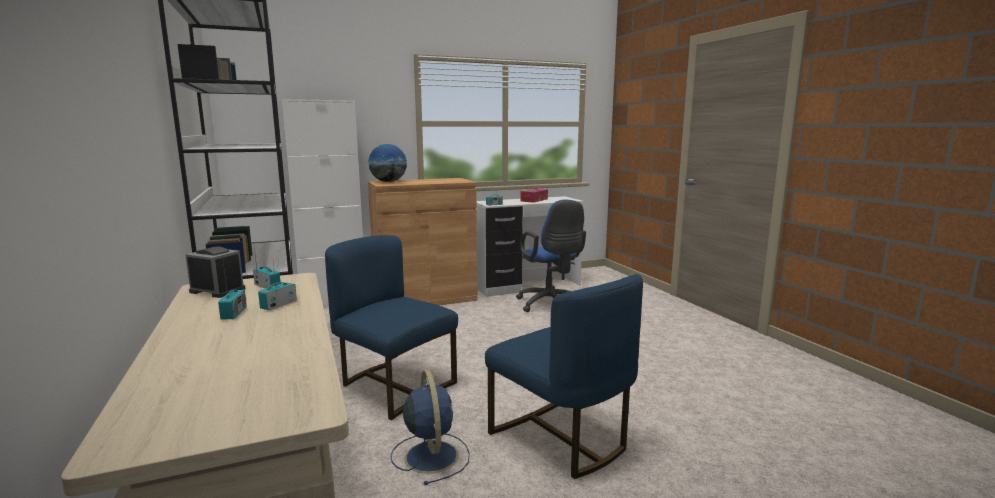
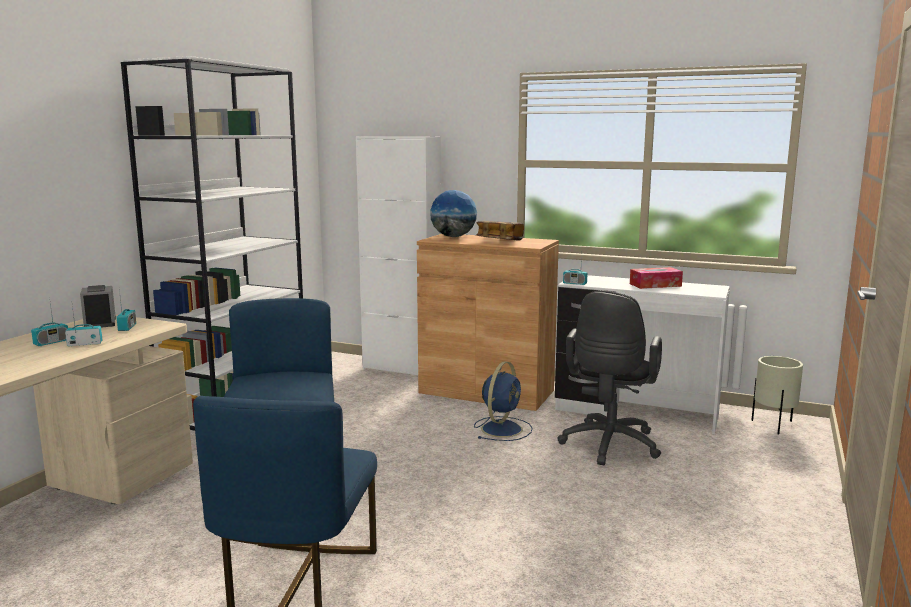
camera: 45 degrees right, 0 degrees up
blue fan [390,370,470,485] -> blue fan moved to [474,361,532,441]
blue office chair [516,200,586,312] -> black office chair [558,290,662,465]
none -> book [476,221,524,241]
none -> beige planter [751,356,803,434]

